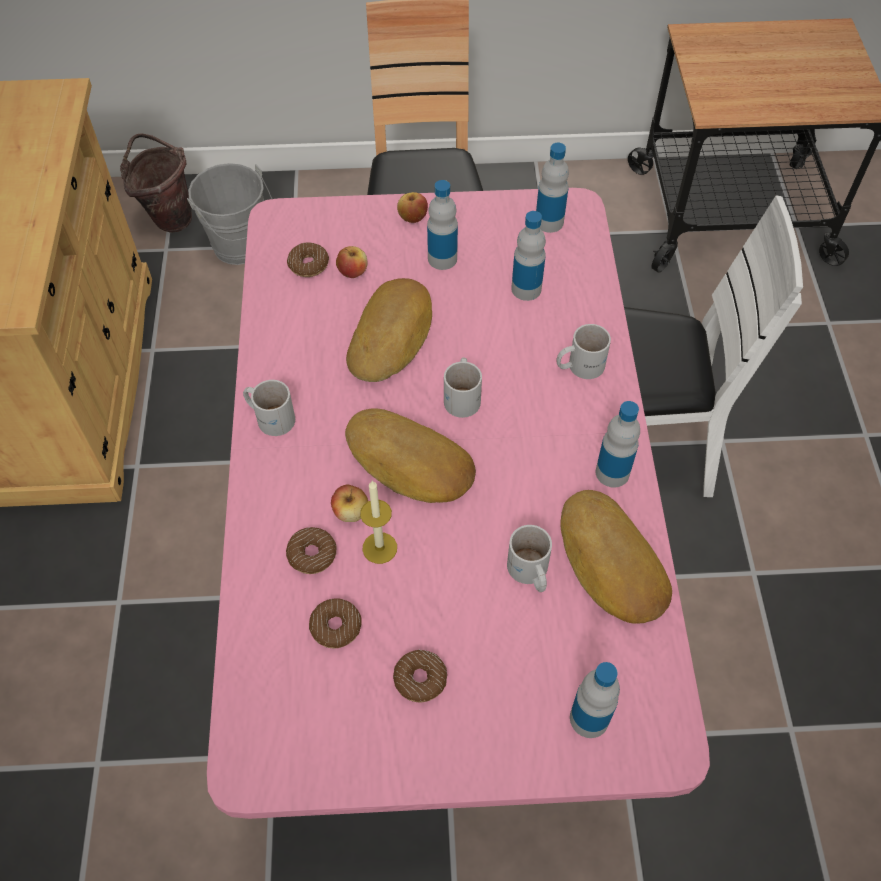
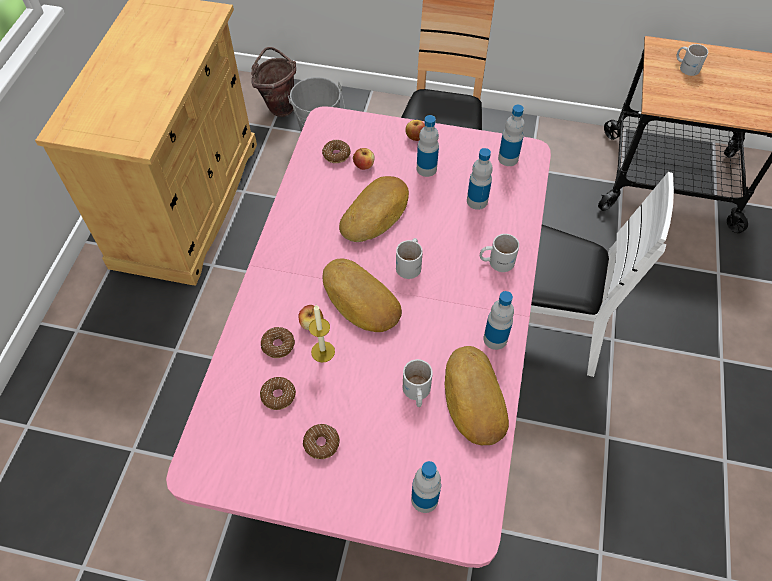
camera: 15 degrees right, 0 degrees up
white mug [243,380,295,436] -> white mug moved to [676,44,708,76]

